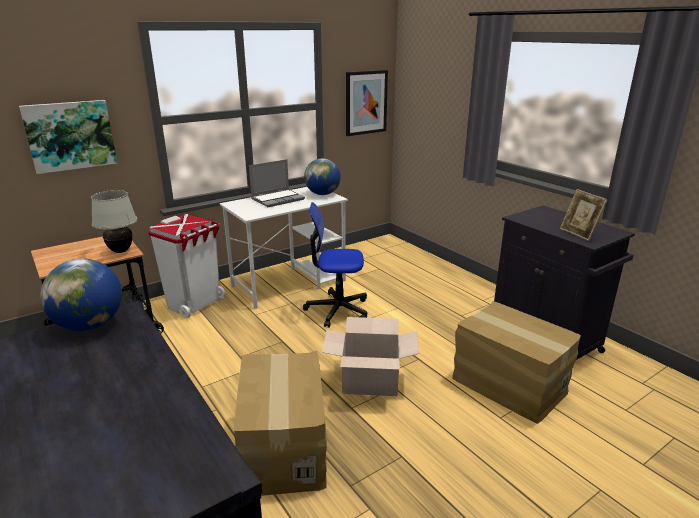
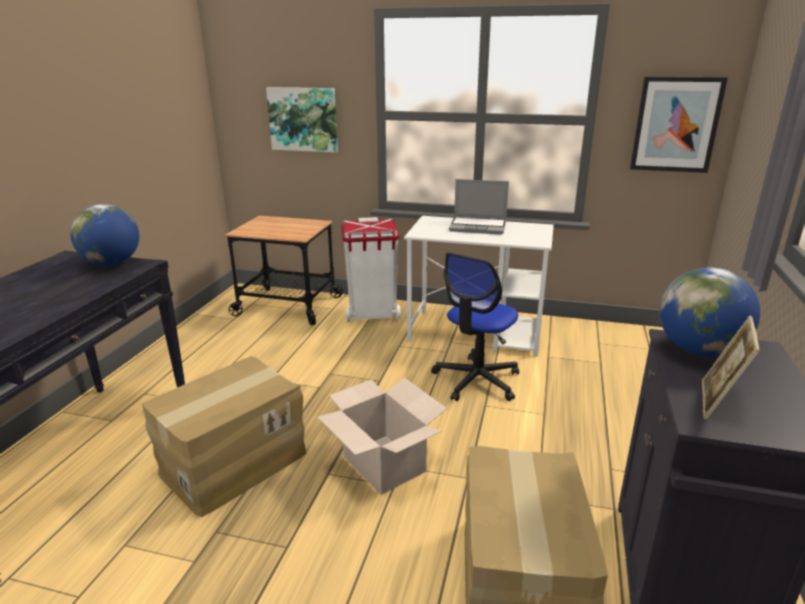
camera: 50 degrees right, 0 degrees up
white table lamp [91,190,138,253] -> none
office chair [303,202,367,328] -> office chair turned 105 degrees counterclockwise [431,252,519,401]
globe [304,158,341,195] -> globe moved to [659,267,760,357]

